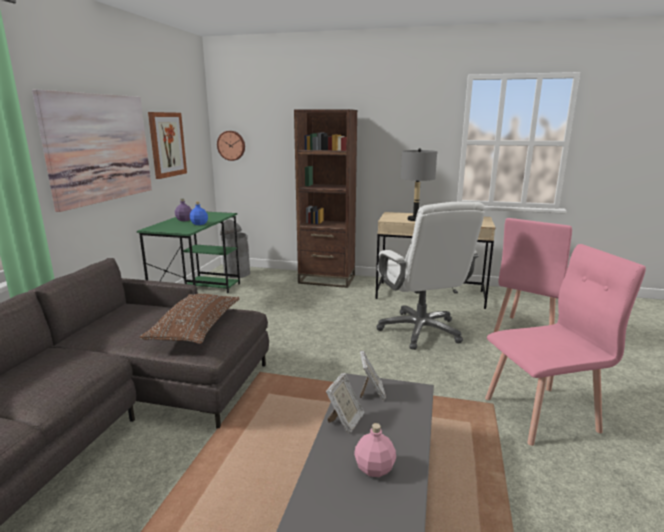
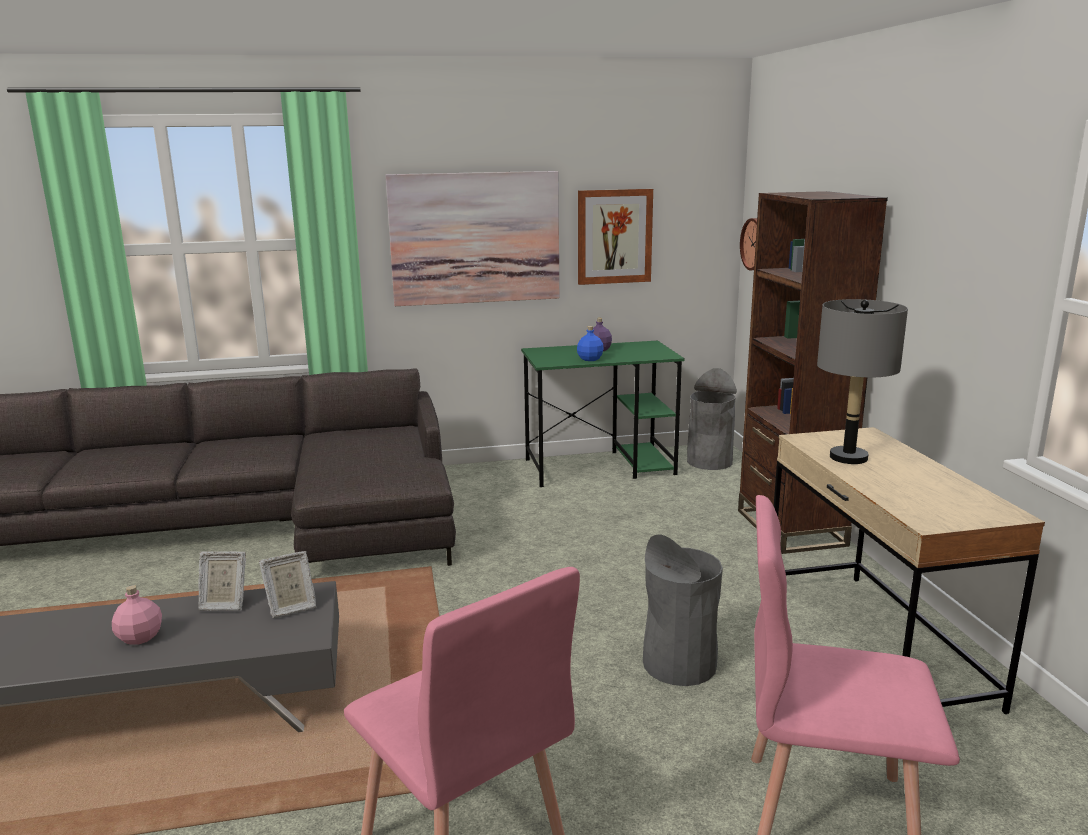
camera: 65 degrees right, 0 degrees up
brown pillow [140,294,239,344] -> none
white office chair [377,202,485,350] -> grey trash can [643,534,723,686]

